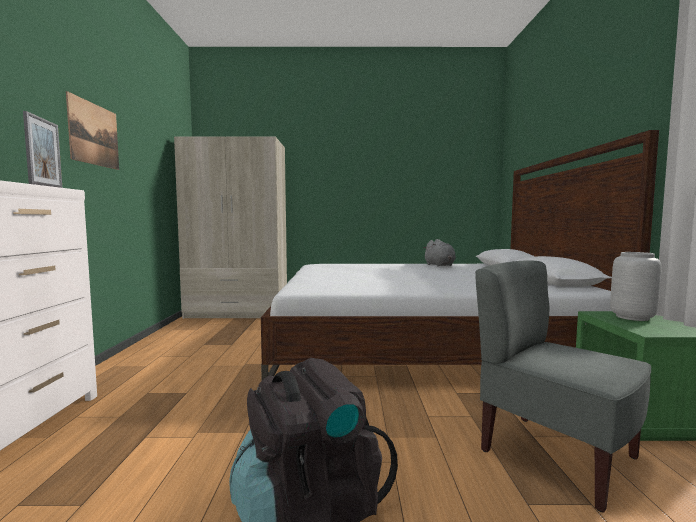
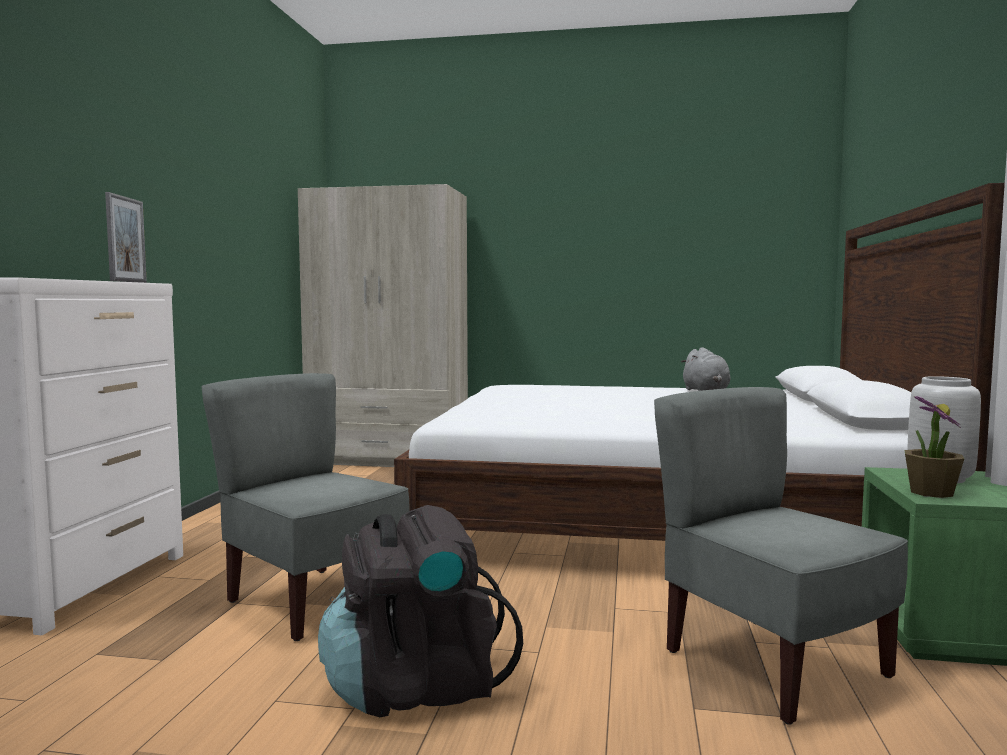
camera: 10 degrees right, 0 degrees up
picture [66,91,119,170] -> none
none -> grey chair [202,373,410,641]
none -> potted plant [905,396,964,498]

